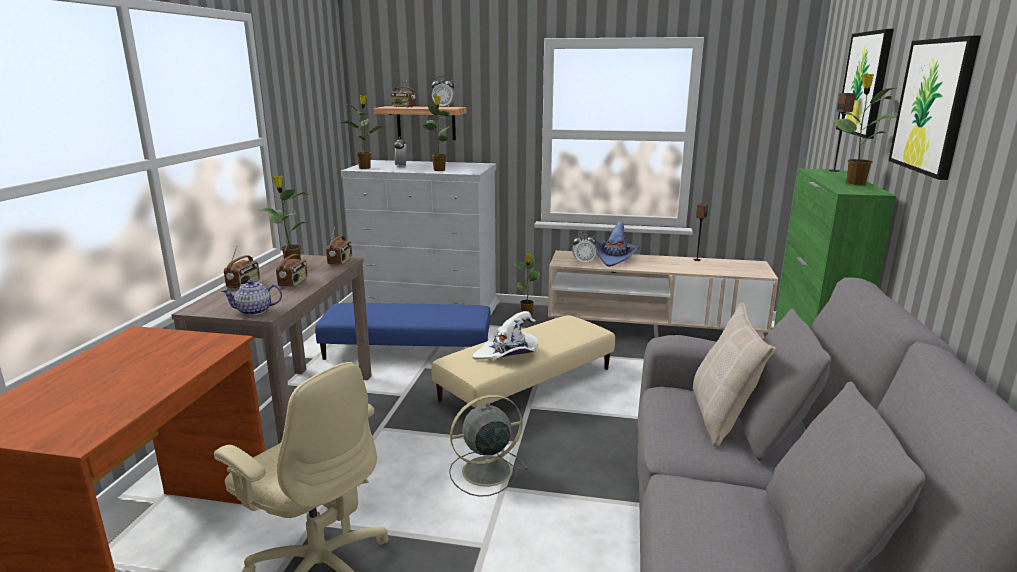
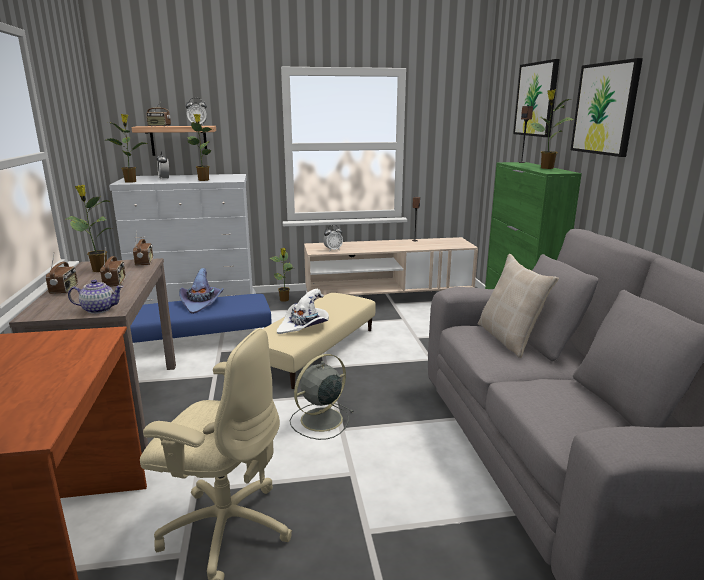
camera: 20 degrees left, 0 degrees up
teapot [221,280,282,316] -> teapot turned 150 degrees counterclockwise [68,280,124,314]
purple hat [594,222,641,267] -> purple hat moved to [179,268,224,314]

